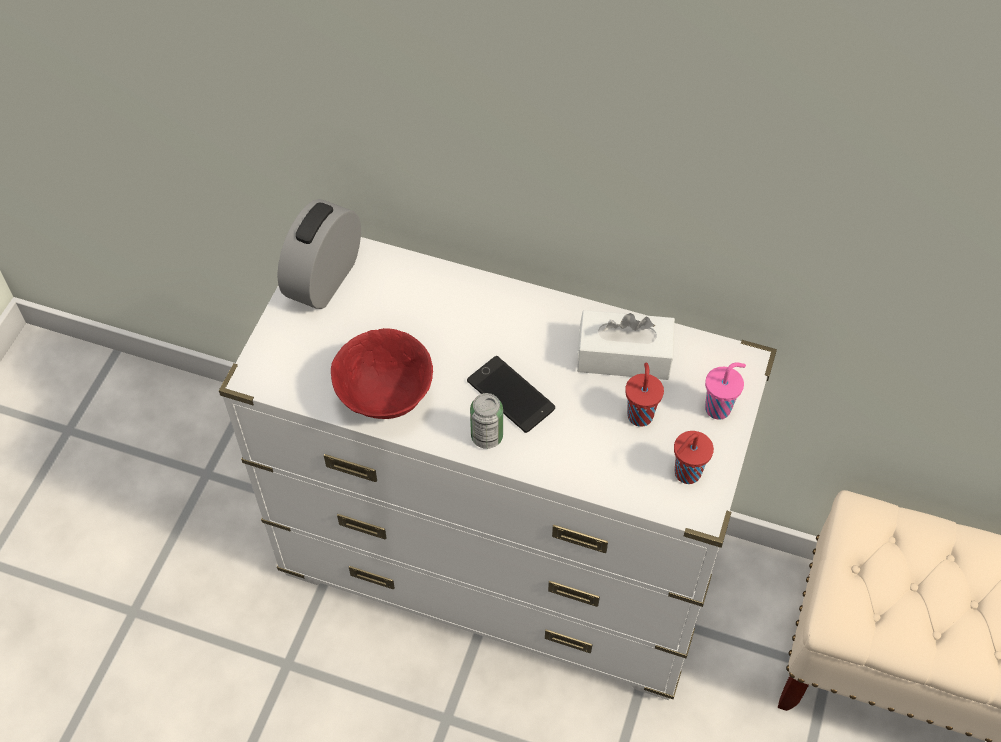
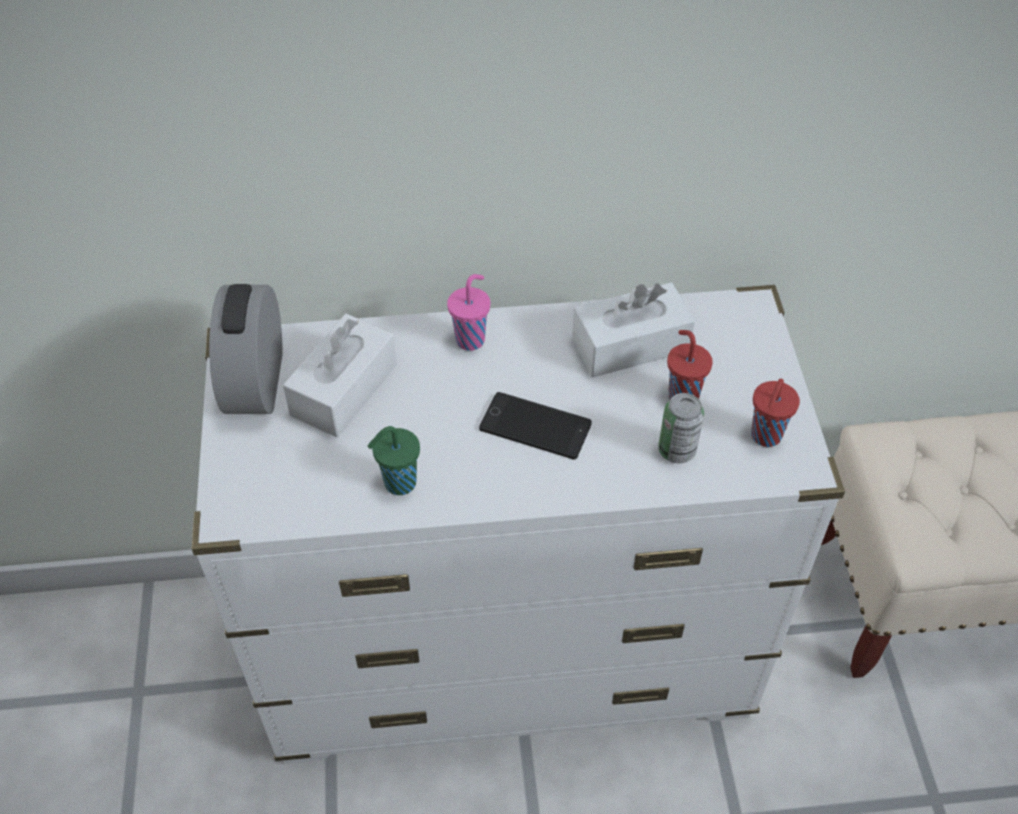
camera: 25 degrees left, 5 degrees down
red bowl [331,328,433,419] -> green cup [367,426,420,495]
can [470,393,503,449] -> can moved to [658,393,704,463]
pink cup [705,362,746,419] -> pink cup moved to [447,274,490,351]
none -> white tissue box [283,314,397,437]

